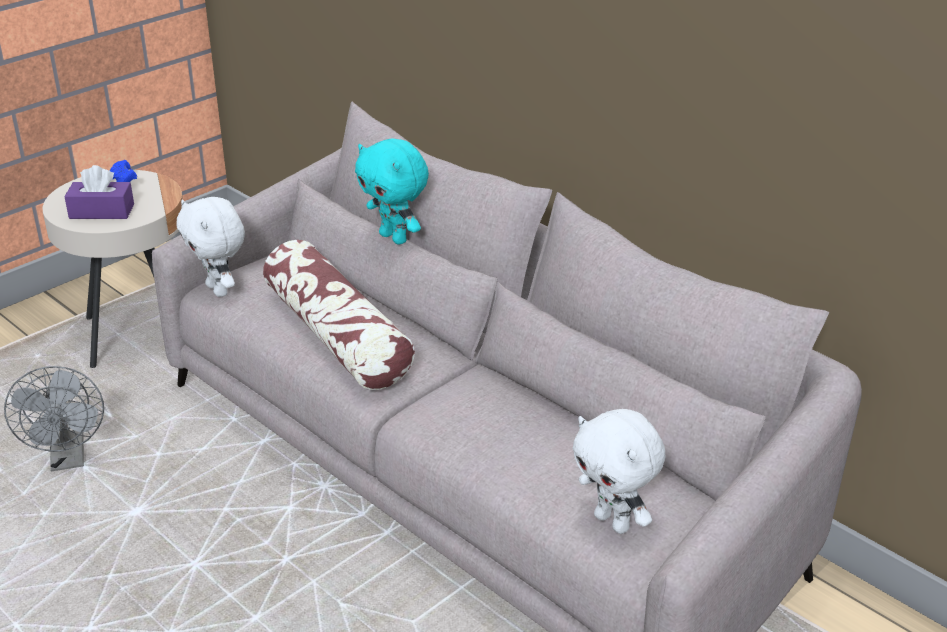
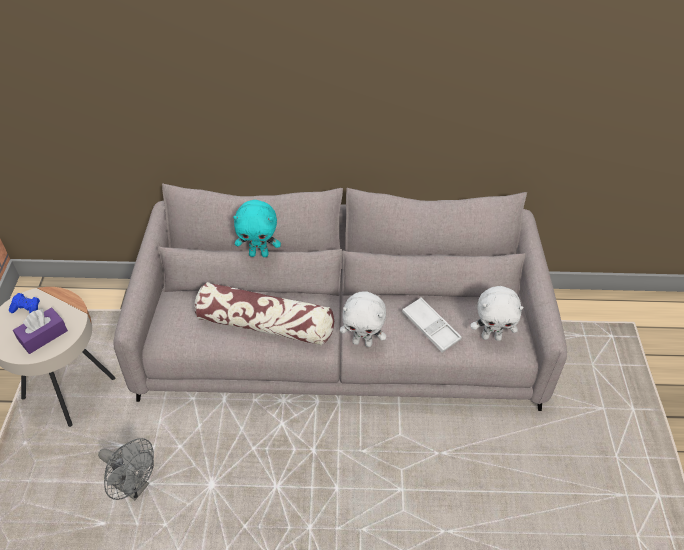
camera: 45 degrees left, 15 degrees up
white plush toy [176,197,245,297] -> white plush toy moved to [340,291,386,347]
none -> white tray [402,297,462,353]

